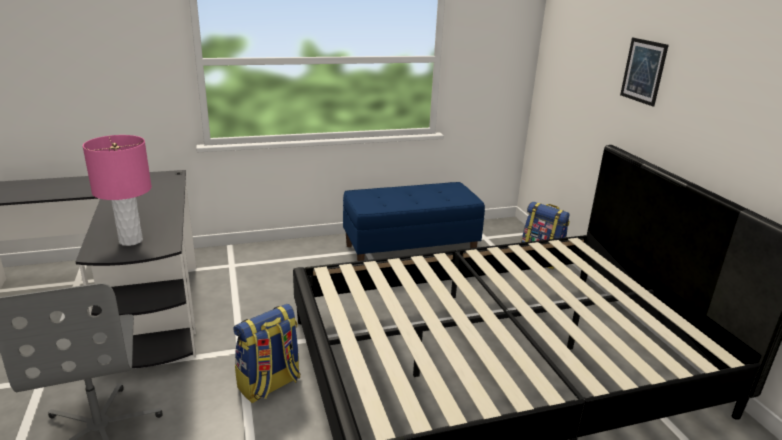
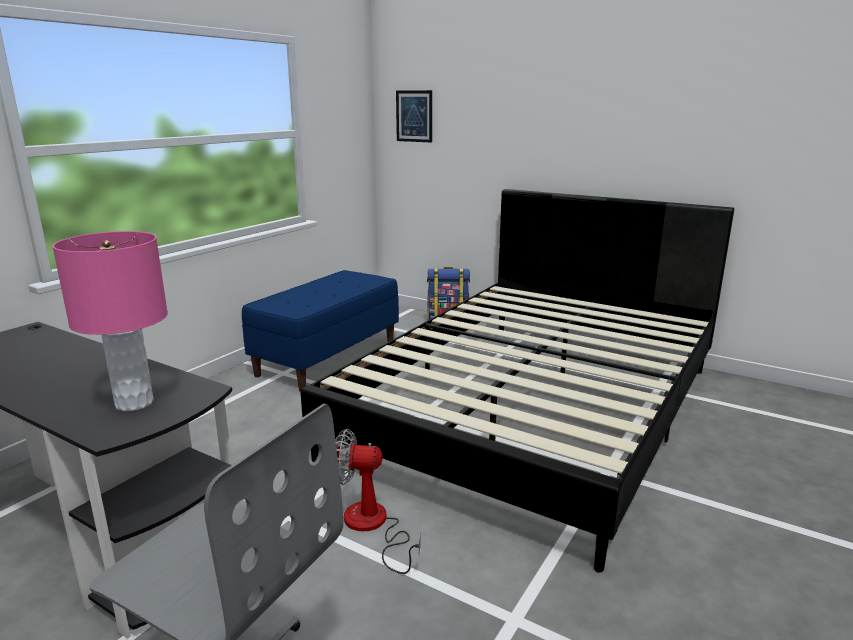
camera: 40 degrees left, 5 degrees down
backpack [233,304,300,403] -> fan [335,429,421,574]
picture [620,38,669,107] -> picture moved to [396,90,432,143]

